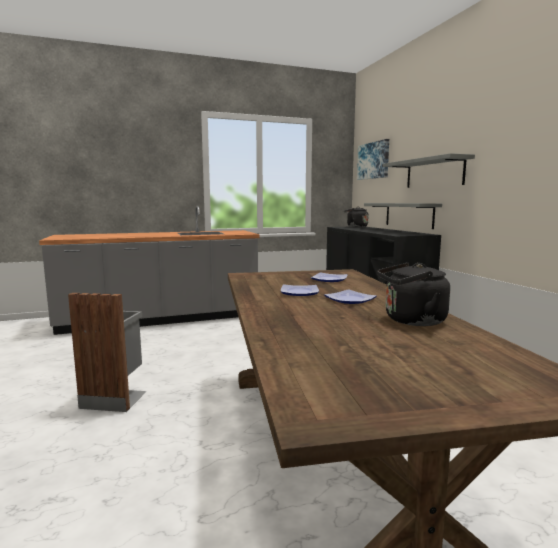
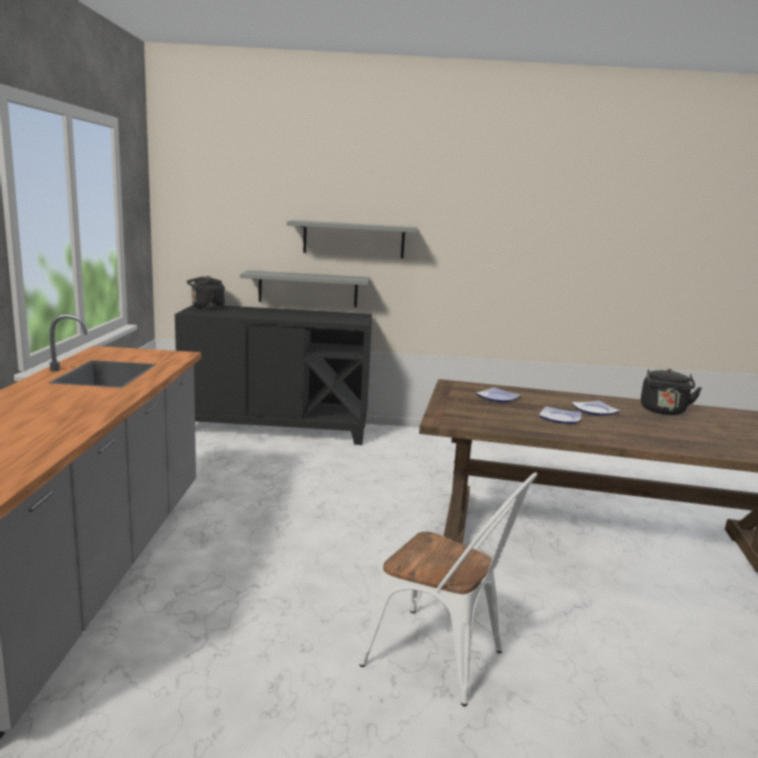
camera: 70 degrees left, 5 degrees up
grey trash can [68,293,147,412] -> white chair [359,472,537,706]
picture [357,139,389,180] -> none

